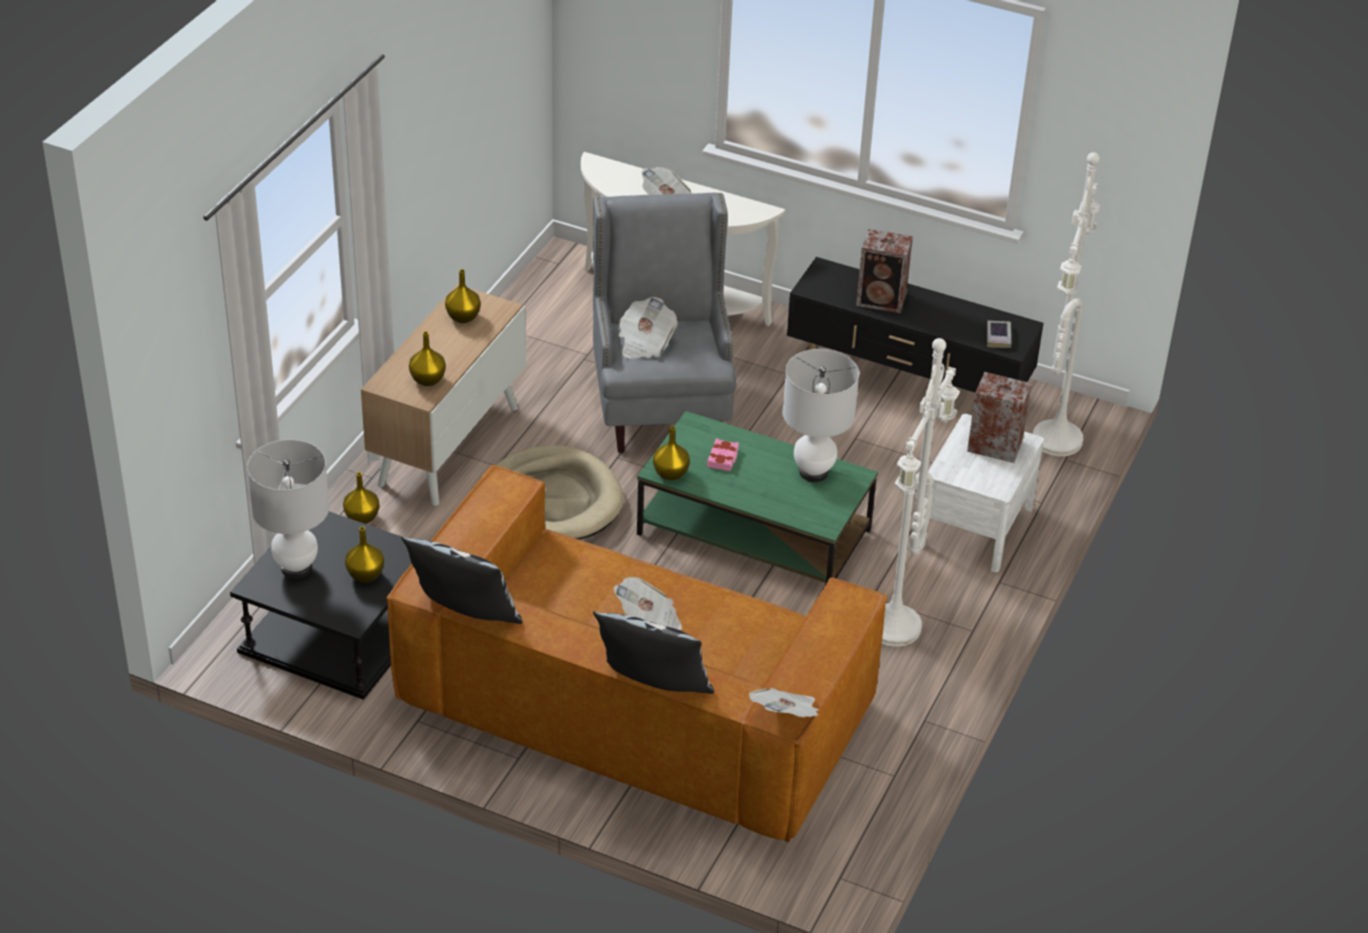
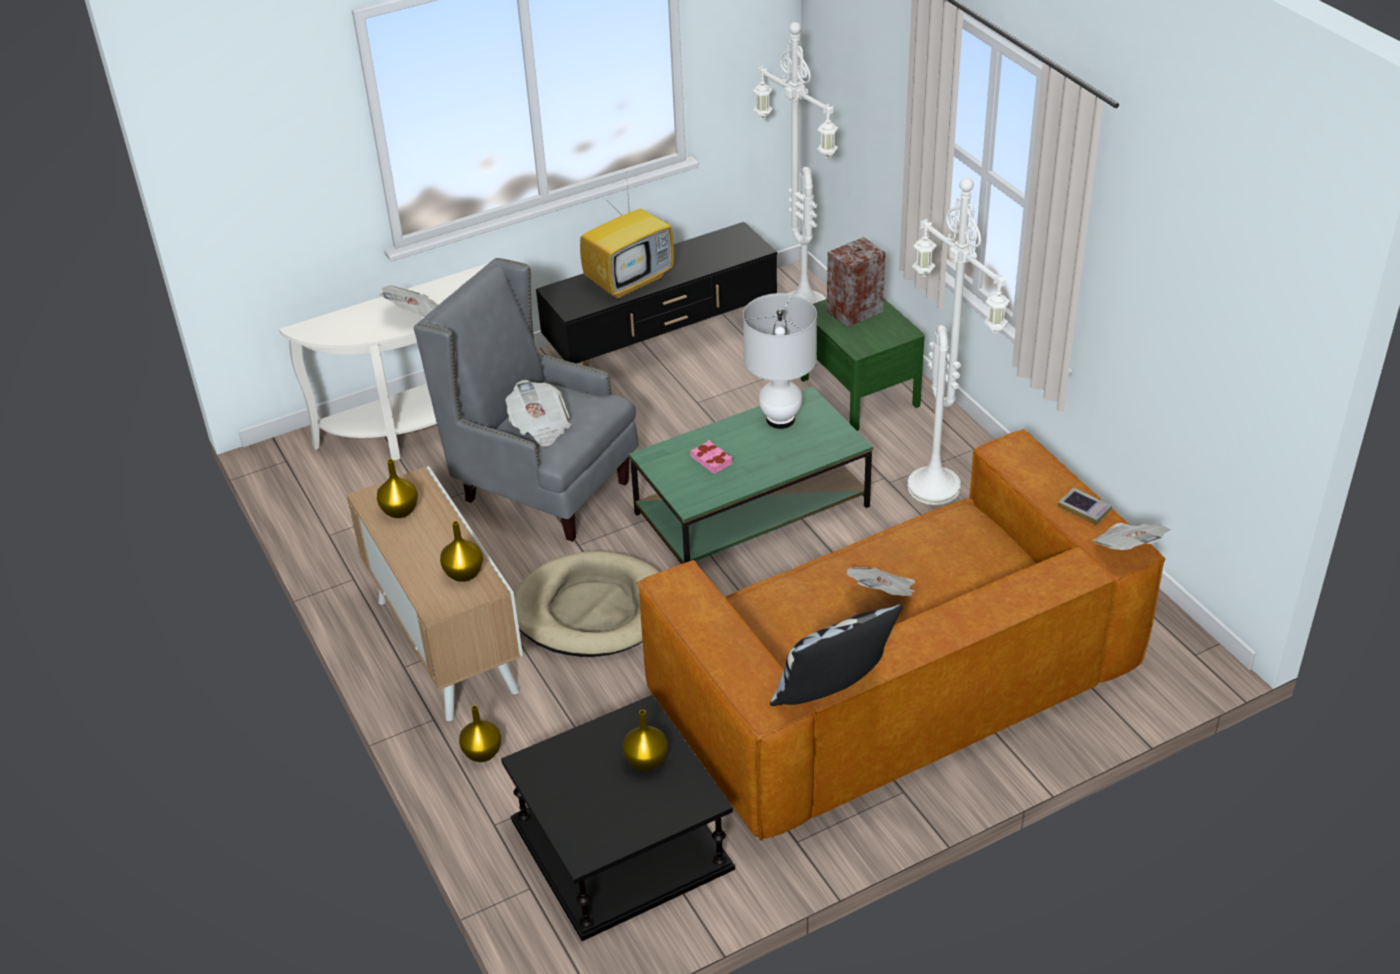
camera: 50 degrees left, 0 degrees up
white table lamp [247,440,329,579] -> none
pillow [593,611,714,694] -> none
yellow vase [653,426,690,481] -> none
speaker [856,229,913,313] -> television [580,172,674,300]
white nightstand [922,414,1044,572] -> green nightstand [801,299,925,431]
book [987,321,1011,348] -> book moved to [1058,488,1112,525]

